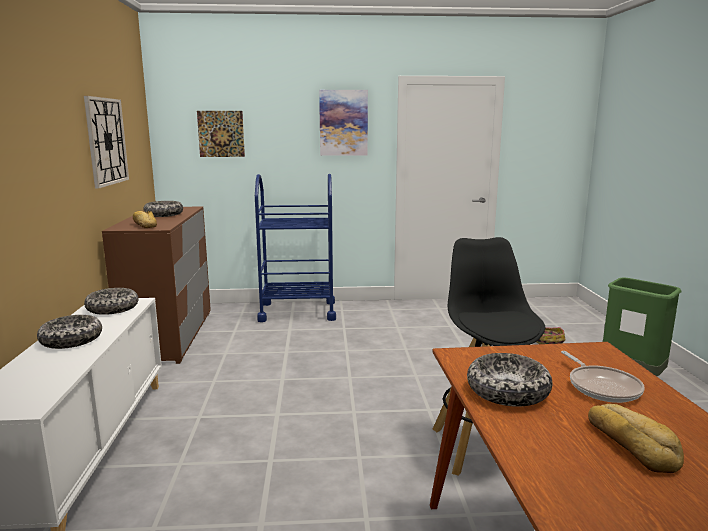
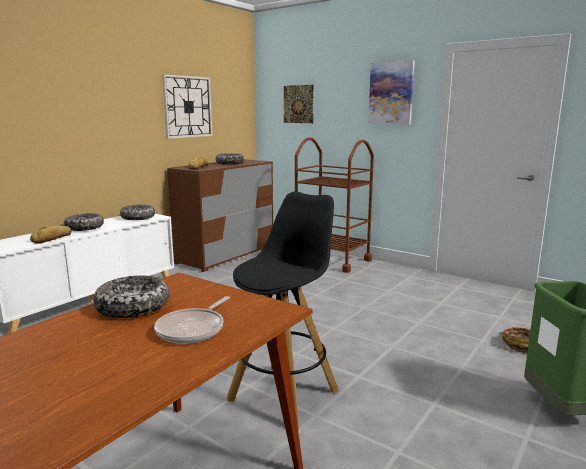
camera: 40 degrees right, 0 degrees up
blue cart [255,174,336,322] -> brown cart [295,137,374,273]
bread [588,404,684,473] -> bread moved to [30,225,72,244]

